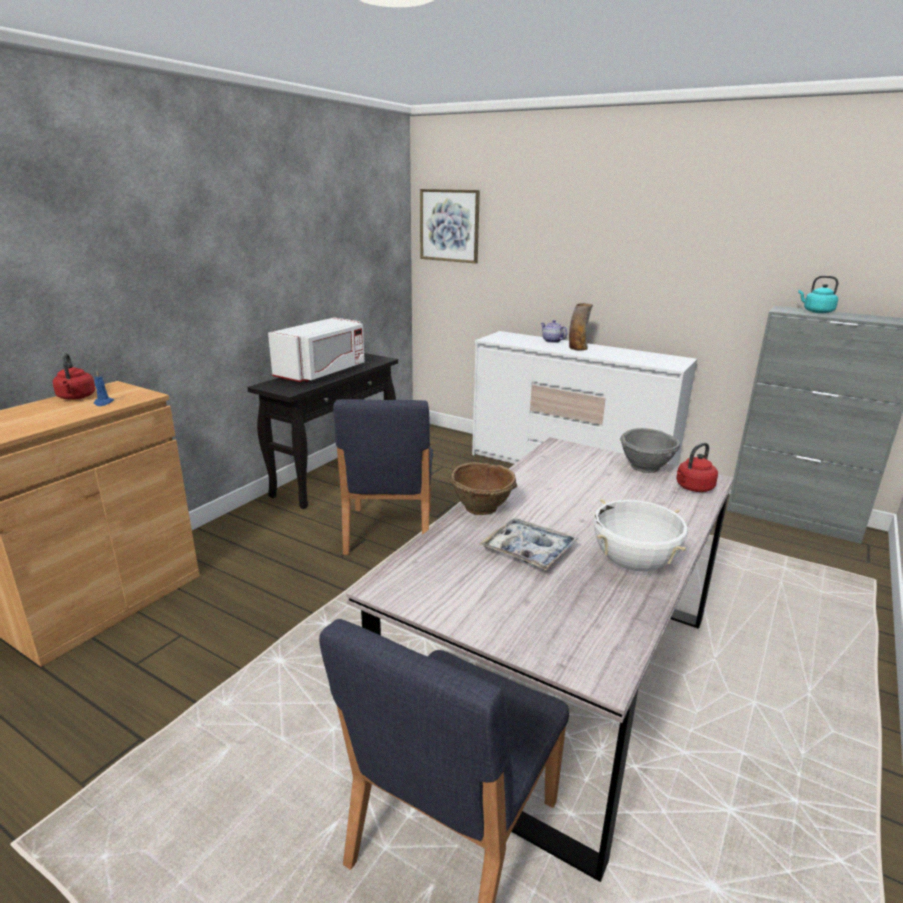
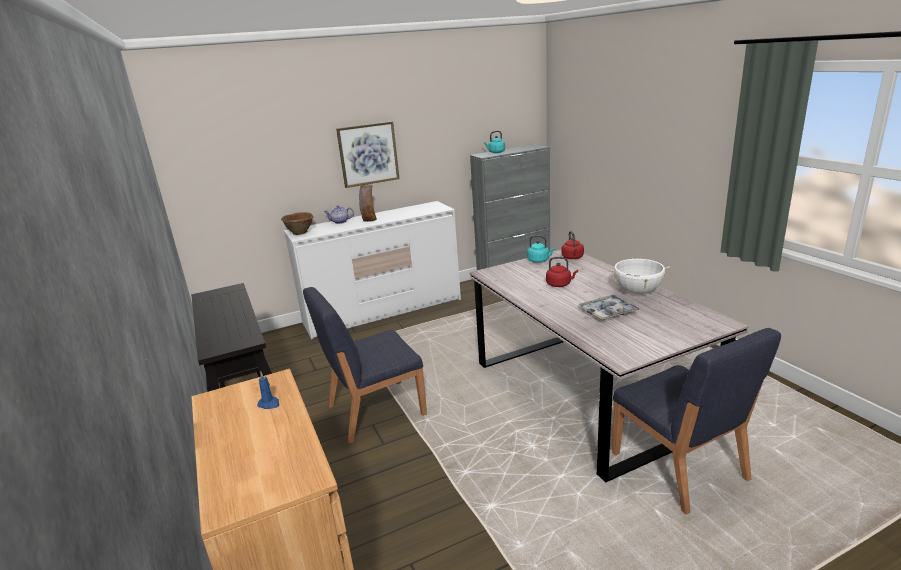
camera: 55 degrees left, 0 degrees up
red kettle [53,353,95,400] -> red kettle moved to [546,257,578,287]
white microwave [268,317,365,382] -> none
blue chair [333,399,433,555] -> blue chair turned 120 degrees clockwise [303,287,427,444]
picture [420,189,480,263] -> picture moved to [336,121,399,188]
brown bowl [449,462,518,515] -> brown bowl moved to [281,212,314,235]
grey bowl [620,428,680,473] -> turquoise kettle [527,235,555,263]

